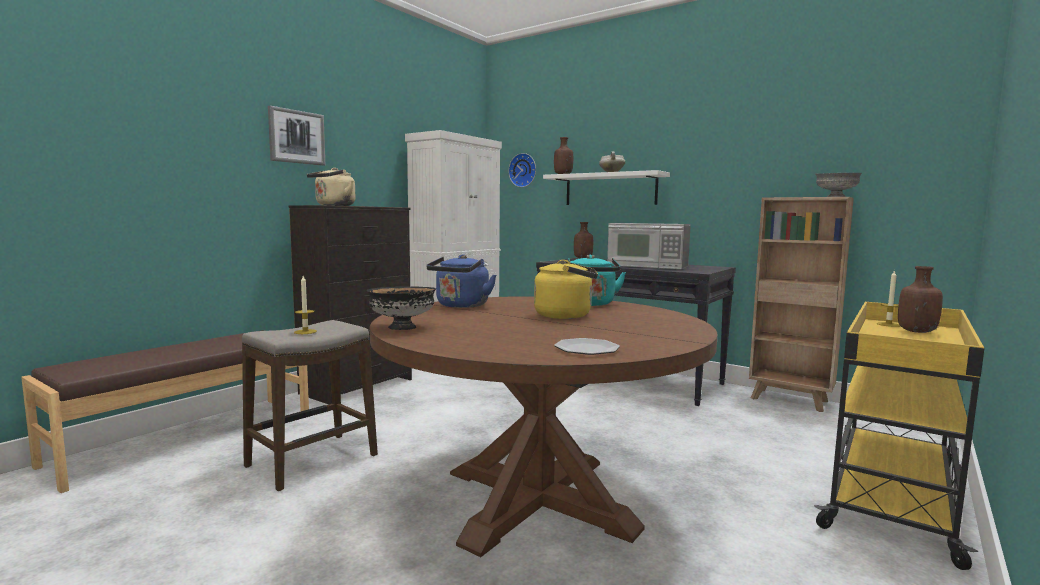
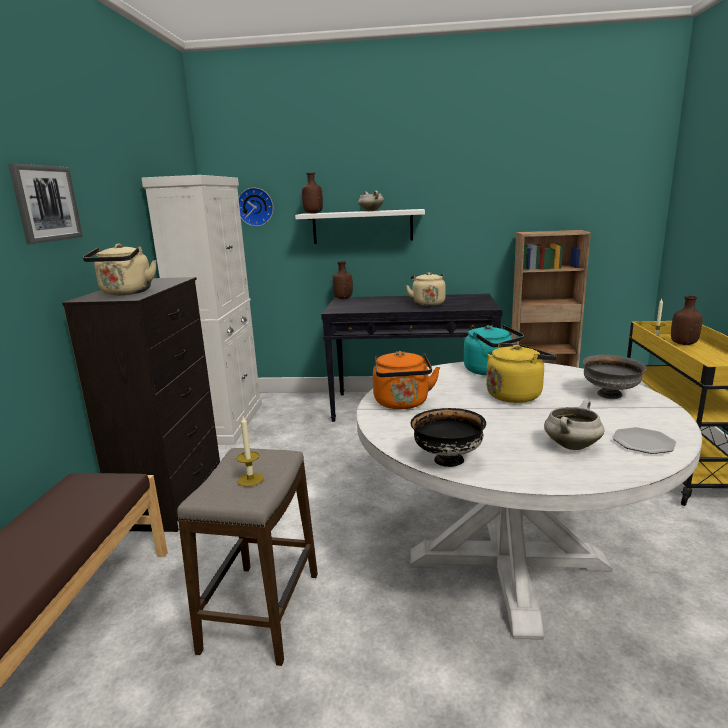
camera: 30 degrees left, 10 degrees up
brown dining table [370,296,717,557] -> white dining table [357,362,702,640]
blue kettle [426,254,496,308] -> orange kettle [373,351,440,409]
microwave [607,223,691,269] -> beige kettle [406,272,446,306]
grey bowl [816,173,862,197] -> grey bowl moved to [583,355,647,399]
none -> white cooking pot [544,400,604,450]

